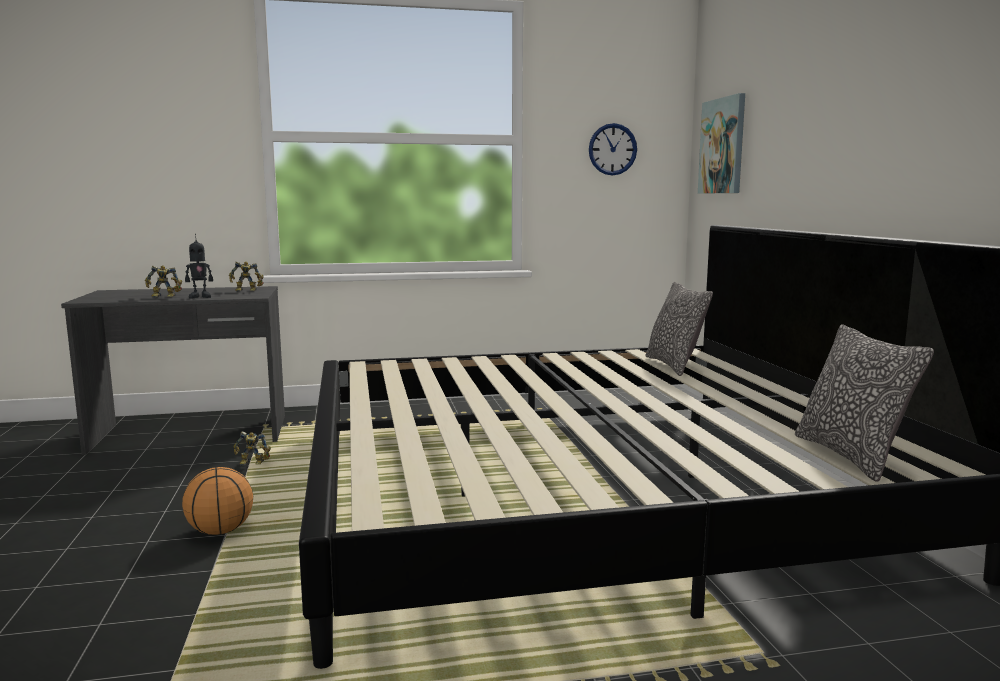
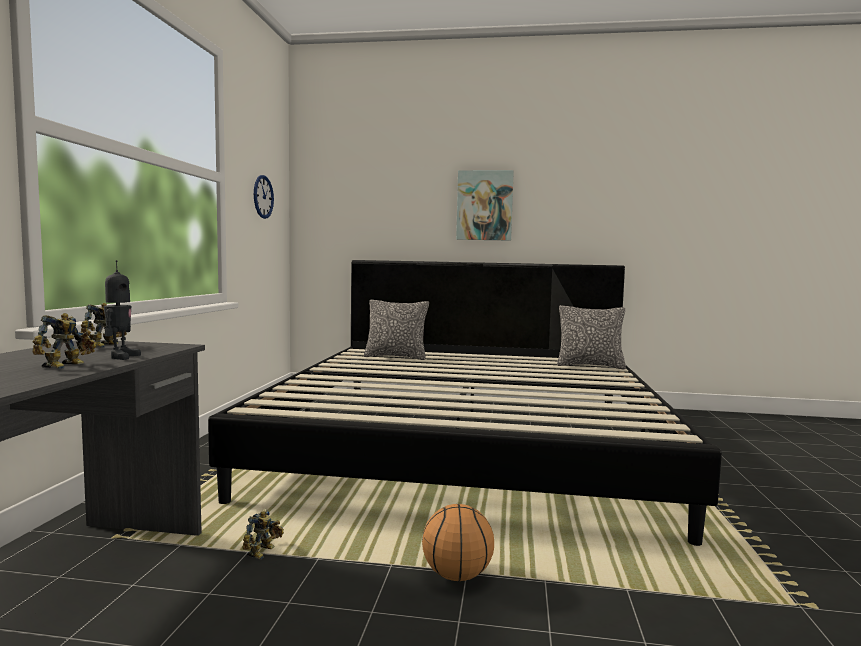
camera: 70 degrees left, 5 degrees down
picture [698,93,745,194] -> picture moved to [456,170,514,241]

